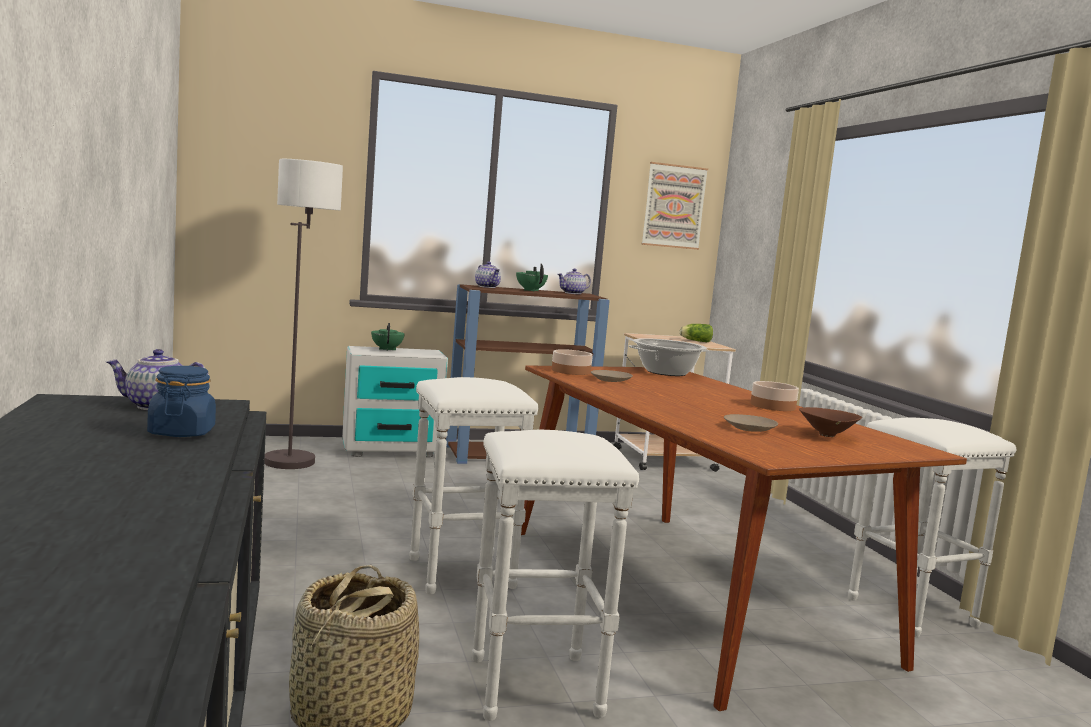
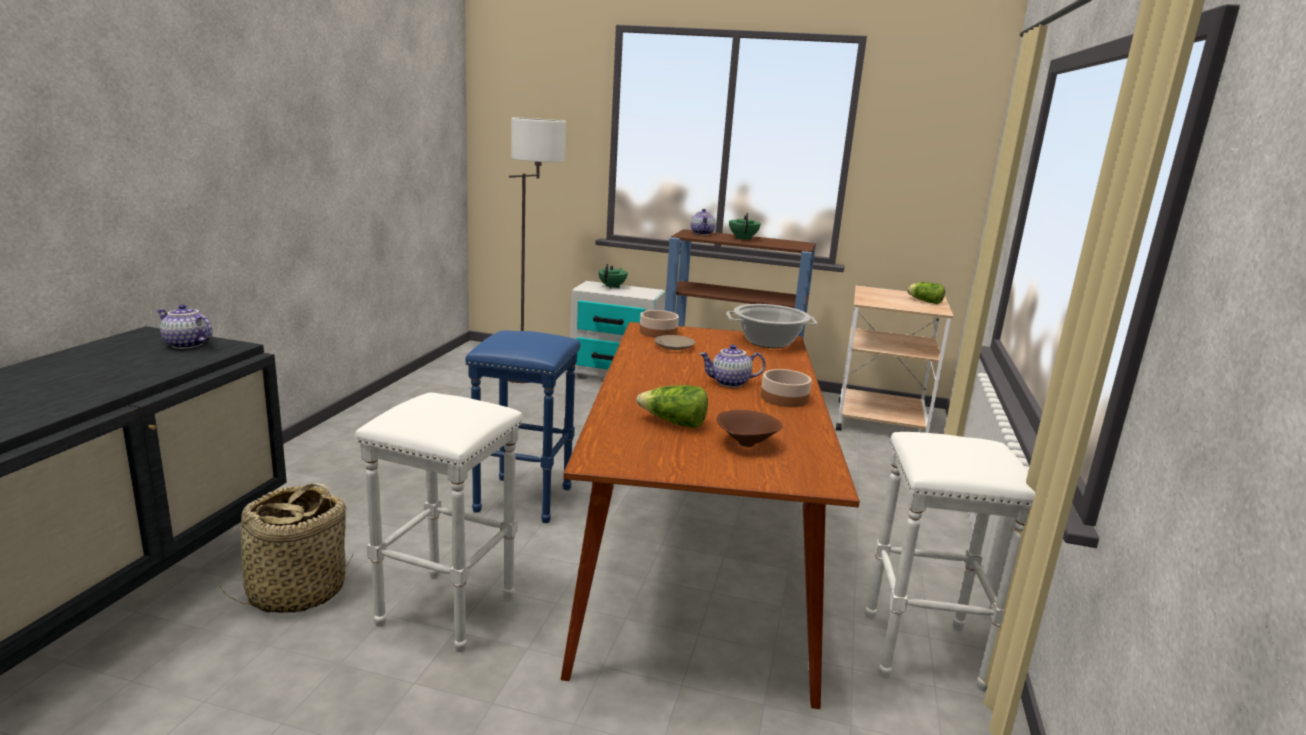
camera: 30 degrees right, 10 degrees up
blue jar [147,366,216,437] -> none
white stool [410,377,538,594] -> blue stool [465,330,580,523]
teapot [557,269,591,294] -> teapot moved to [699,344,765,387]
picture [641,162,708,250] -> none
beige plate [724,414,778,432] -> lettuce [637,385,708,428]

